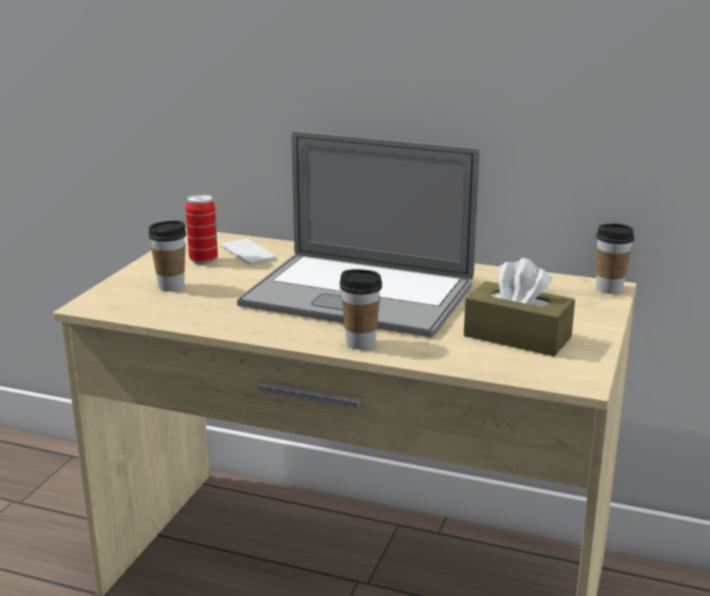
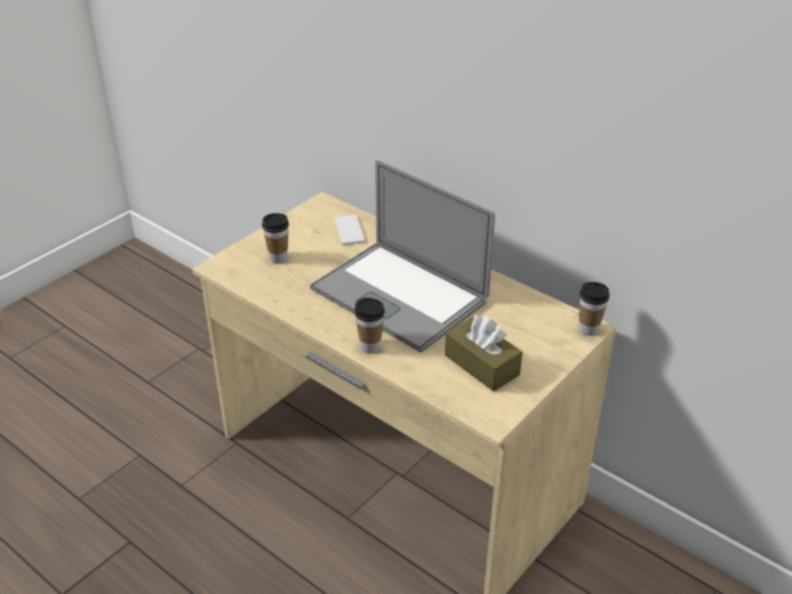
camera: 20 degrees right, 15 degrees up
can [186,194,218,264] -> none

